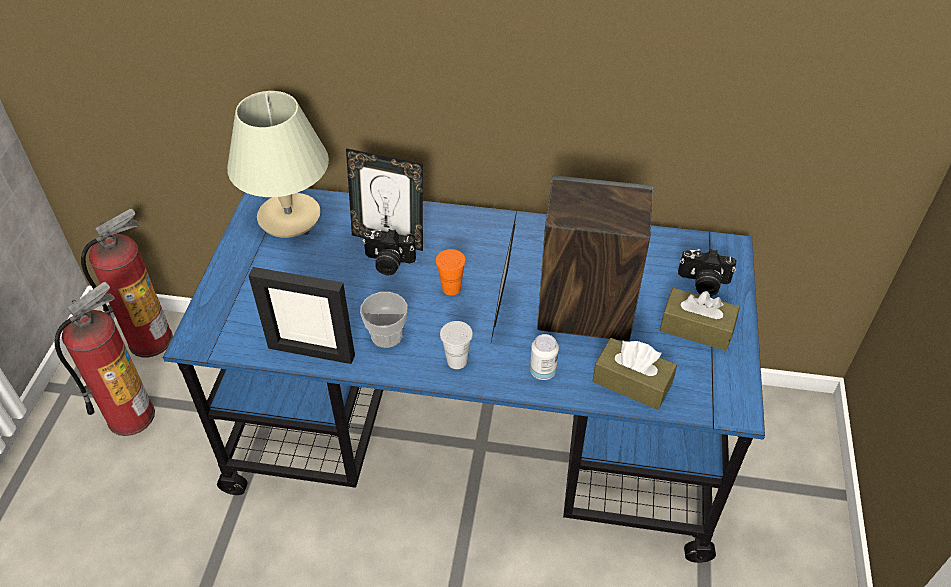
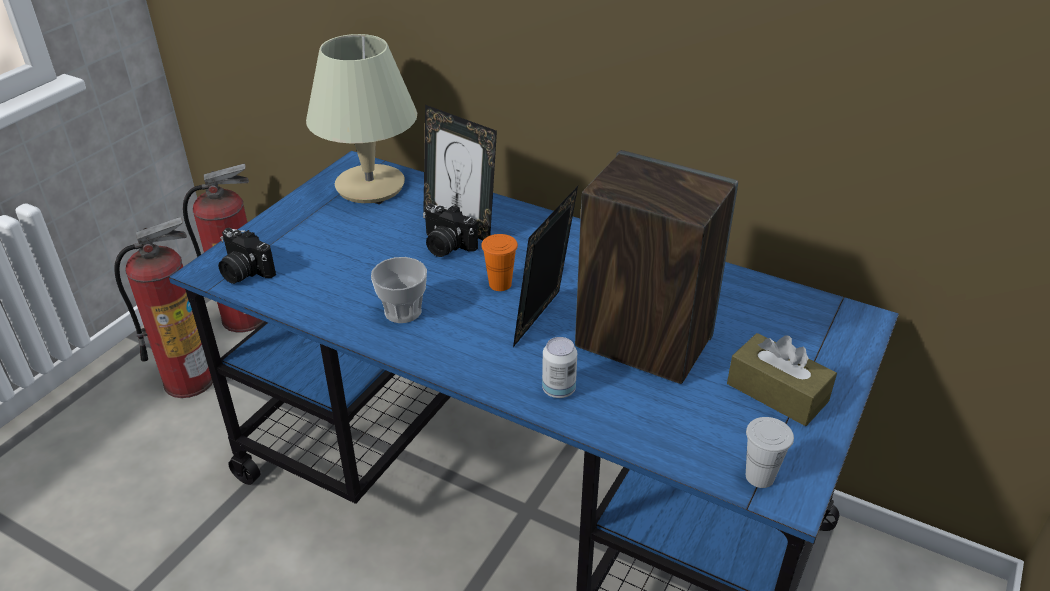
camera: 20 degrees right, 10 degrees down
picture frame [248,267,355,364] -> none
white cup [440,321,473,369] -> white cup moved to [746,417,794,488]
brown tissue box [592,338,677,410] -> none
camera [678,249,736,296] -> camera moved to [218,228,276,284]

